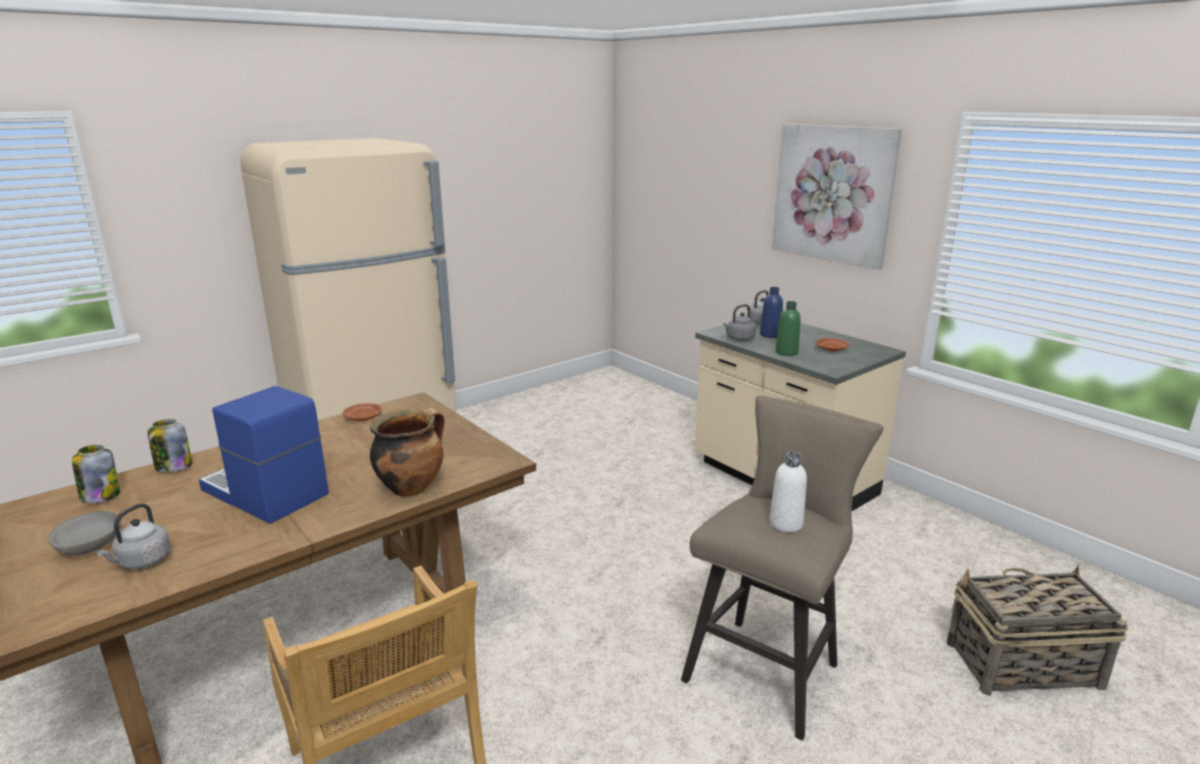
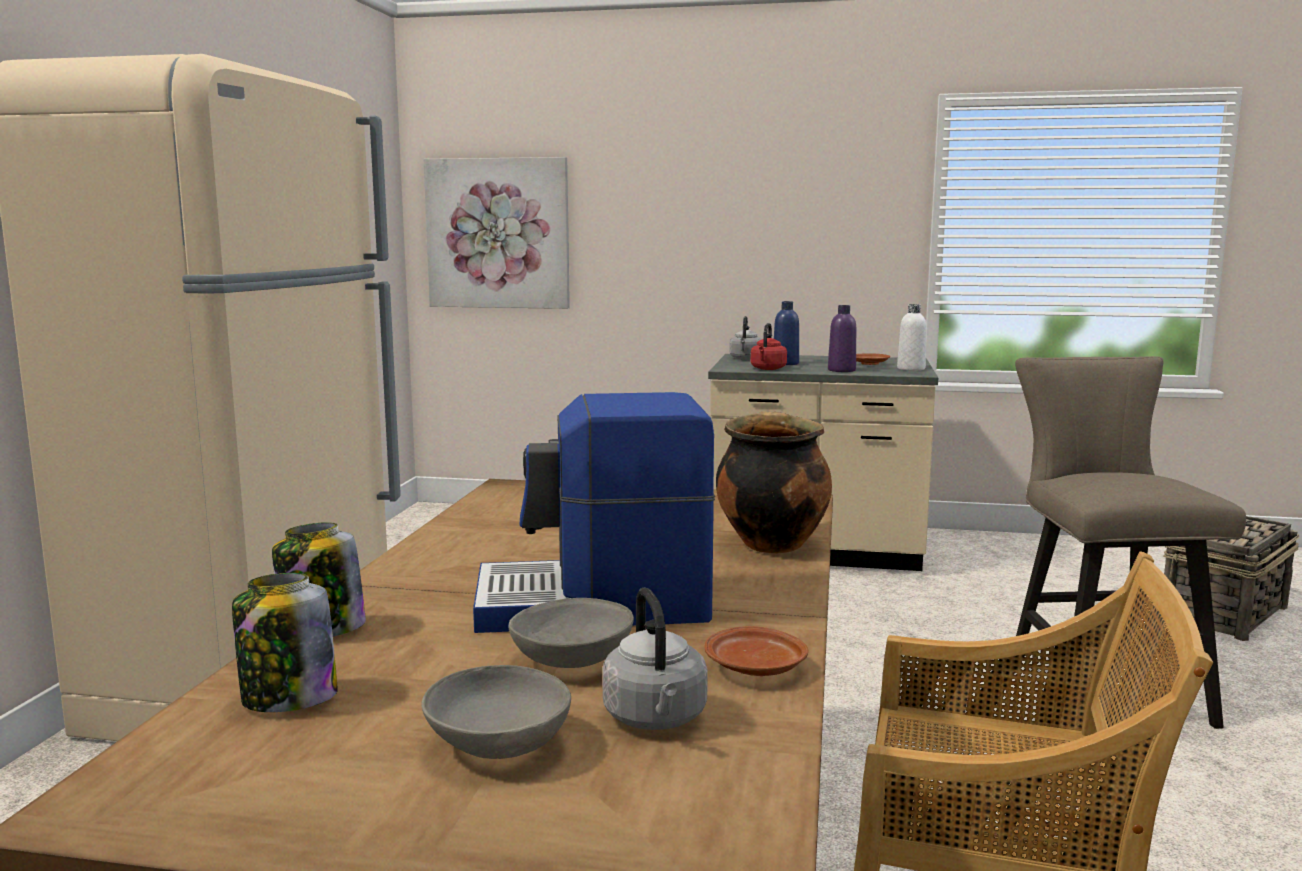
camera: 40 degrees left, 10 degrees down
brown plate [343,403,382,421] -> brown plate moved to [705,626,808,676]
grey kettle [723,304,756,341] -> red kettle [751,323,787,370]
white bottle [769,452,807,532] -> white bottle moved to [897,304,926,371]
picture [772,124,902,270] -> picture moved to [423,157,570,309]
green bottle [776,301,801,356] -> purple bottle [828,305,856,372]
none -> grey bowl [508,598,634,668]

